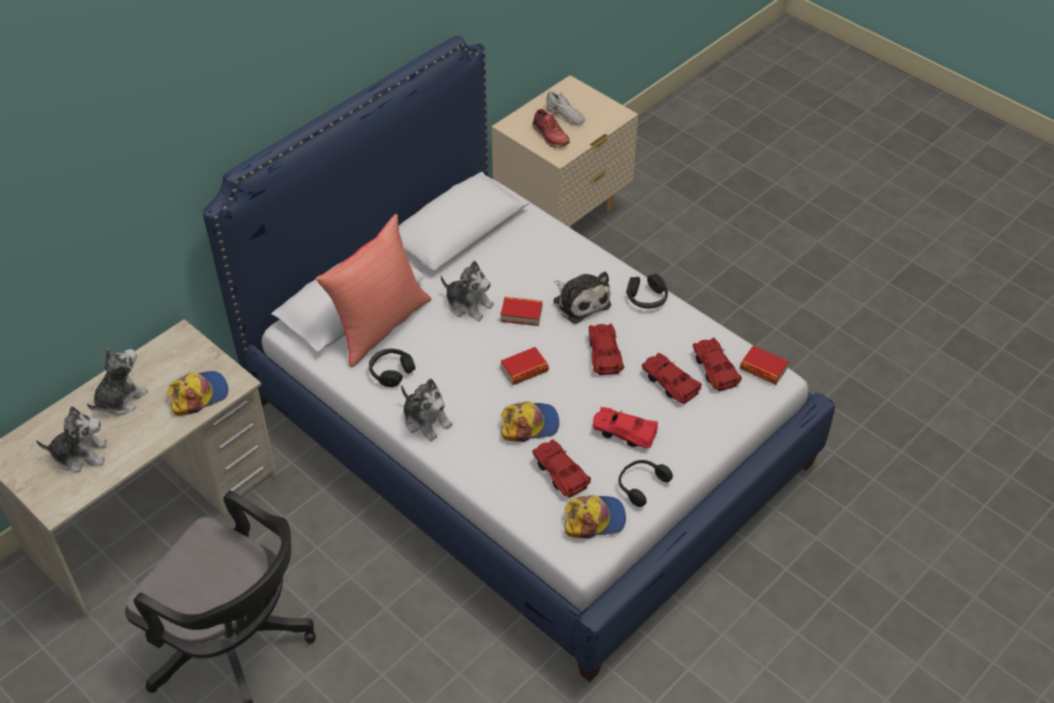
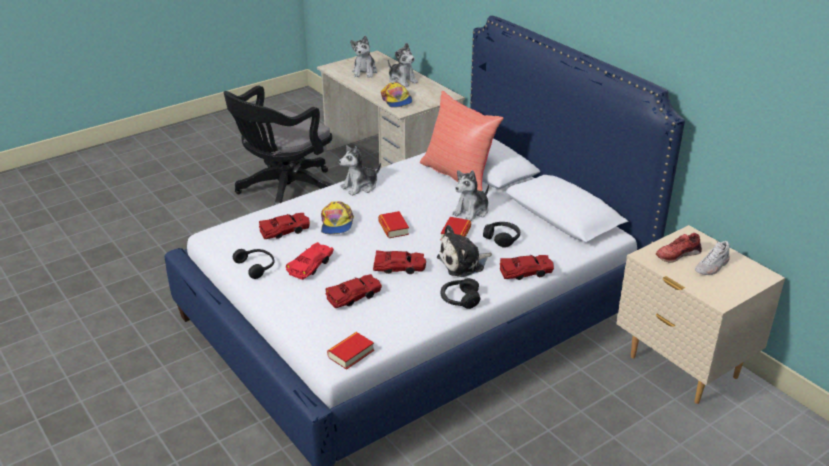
camera: 100 degrees right, 15 degrees down
black headphones [369,349,415,387] -> black headphones moved to [483,222,520,248]
cap [564,495,626,539] -> none
red toy car [692,338,742,391] -> red toy car moved to [500,255,554,280]

